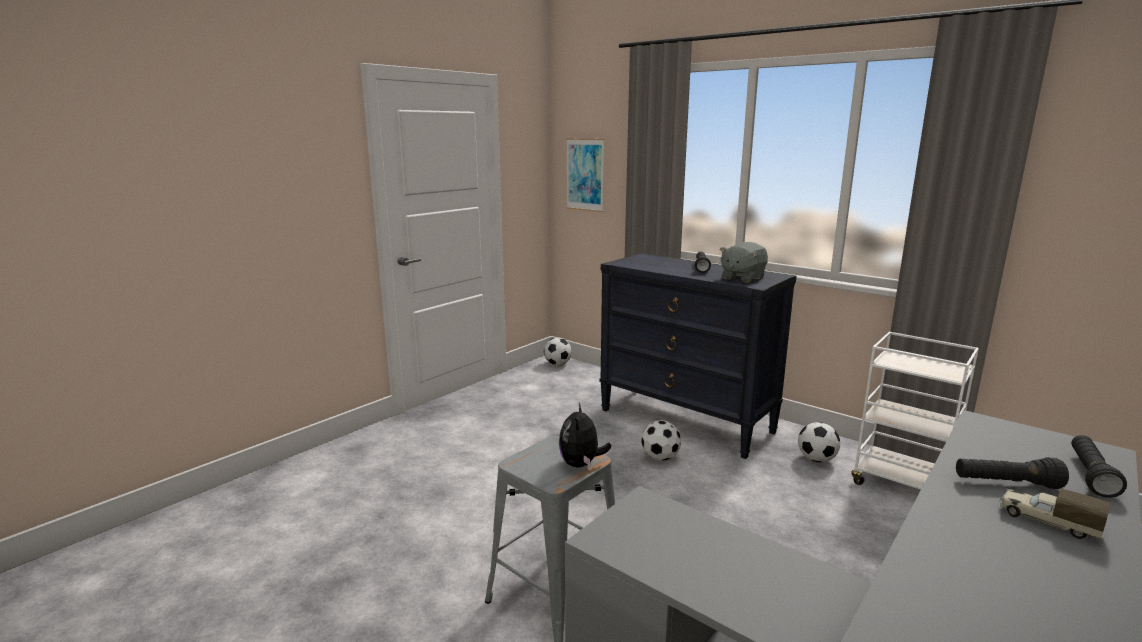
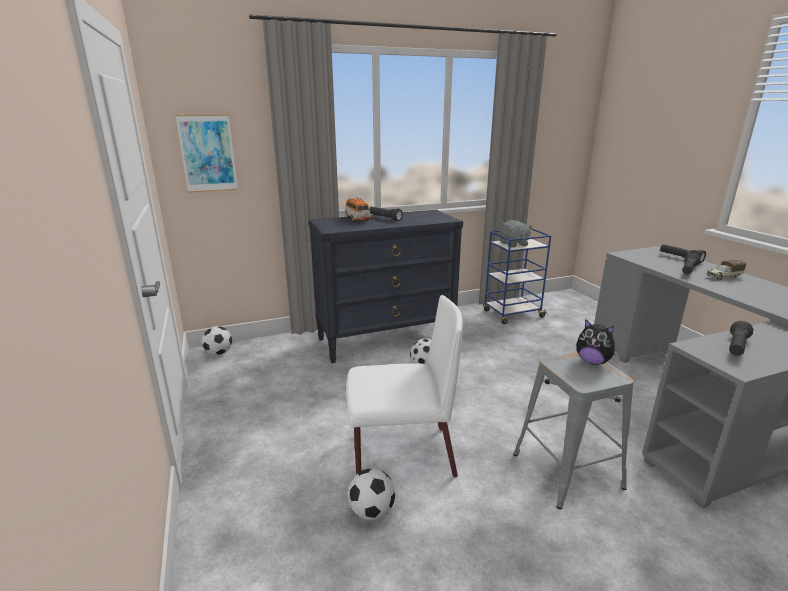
camera: 60 degrees left, 5 degrees up
grey plush toy [720,242,768,283] -> grey plush toy moved to [499,220,532,247]
football [798,422,840,462] -> football moved to [347,468,395,520]
white cart [851,332,979,490] -> blue cart [483,228,551,324]
none -> toy car [345,197,371,222]
none -> white chair [346,295,463,478]
none -> black flashlight [729,321,753,356]

